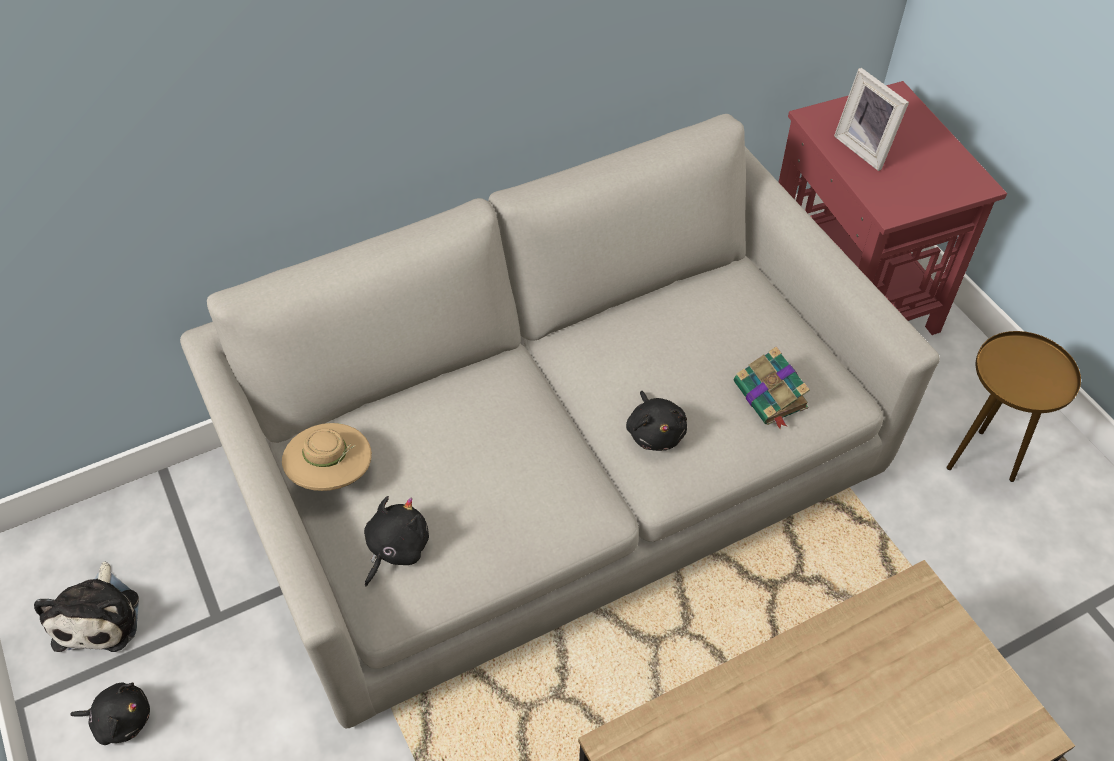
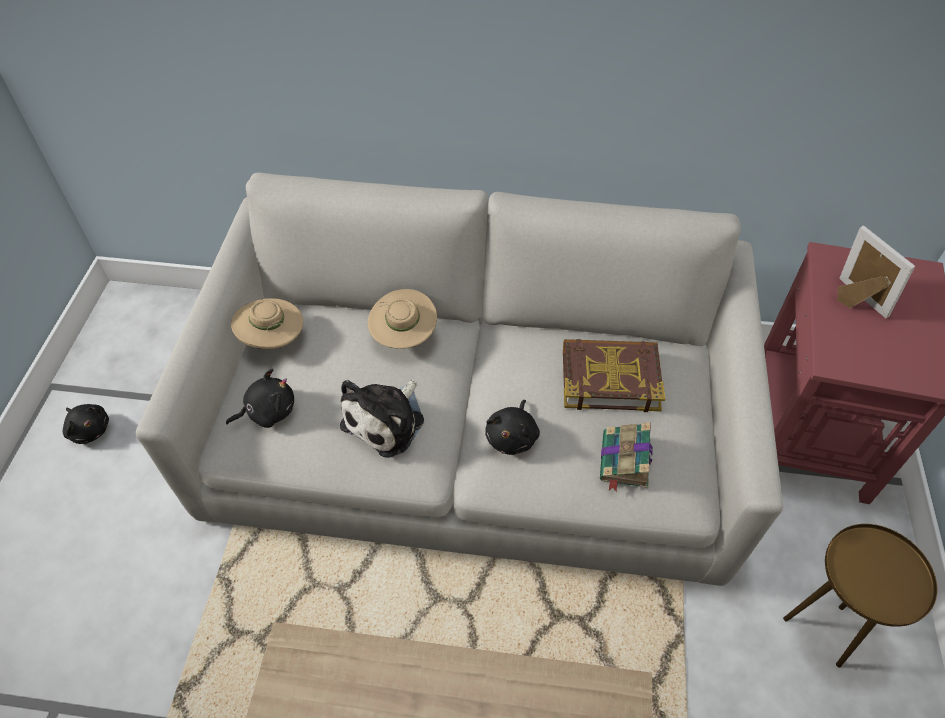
camera: 35 degrees right, 0 degrees up
plush toy [34,562,139,652] -> plush toy moved to [340,379,424,458]
picture frame [834,68,909,171] -> picture frame turned 150 degrees clockwise [837,226,915,318]
none -> beige hat [368,289,437,349]
none -> book [563,339,665,412]

